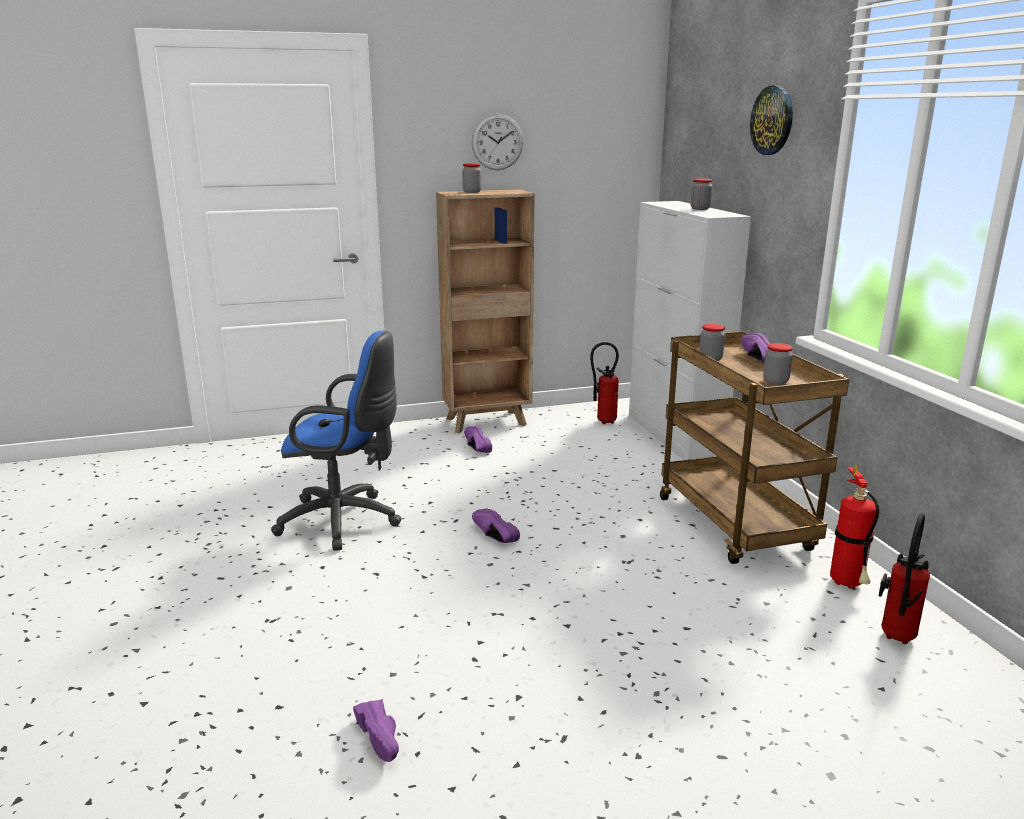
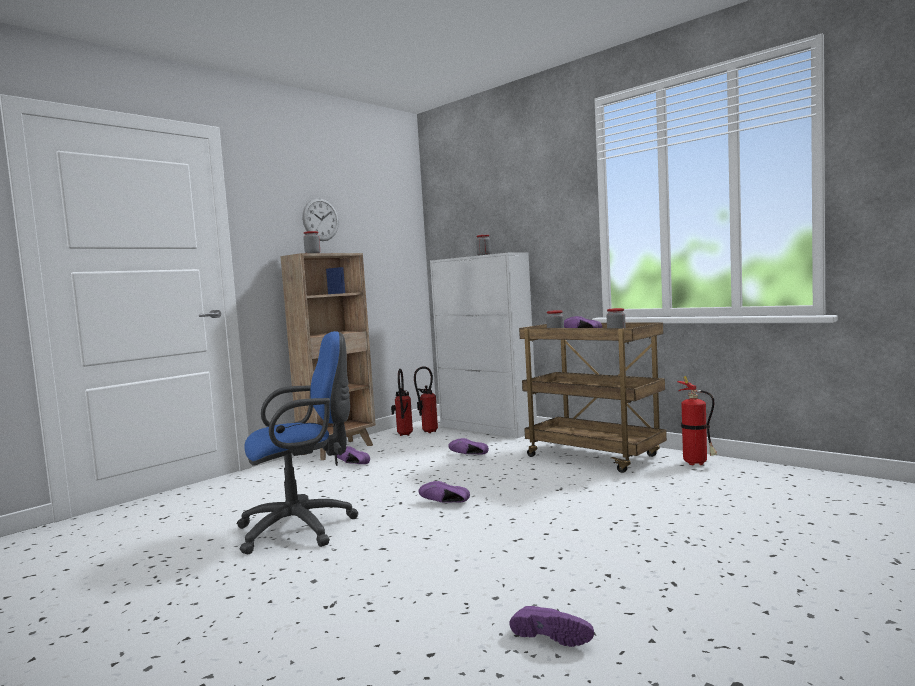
camera: 30 degrees left, 15 degrees down
wall clock [750,86,793,155] -> none
fire extinguisher [879,513,930,644] -> fire extinguisher moved to [391,369,413,436]
none -> purple shoe [448,438,489,455]

